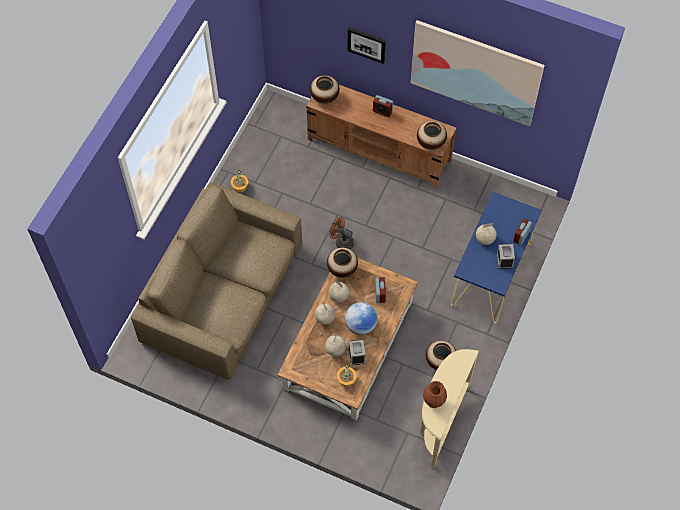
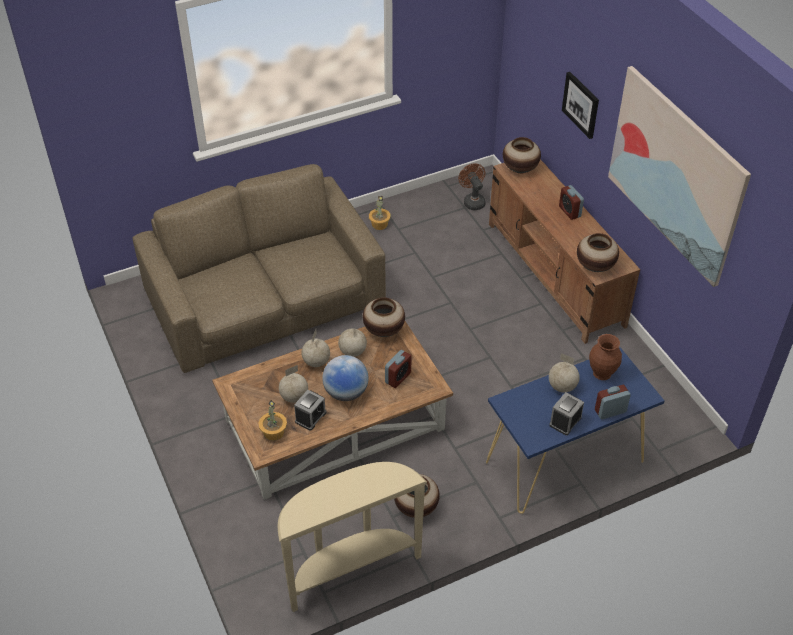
camera: 40 degrees right, 15 degrees down
brown fan [329,217,354,249] -> brown fan moved to [458,163,486,210]
brown vase [423,381,447,408] -> brown vase moved to [589,334,622,380]

